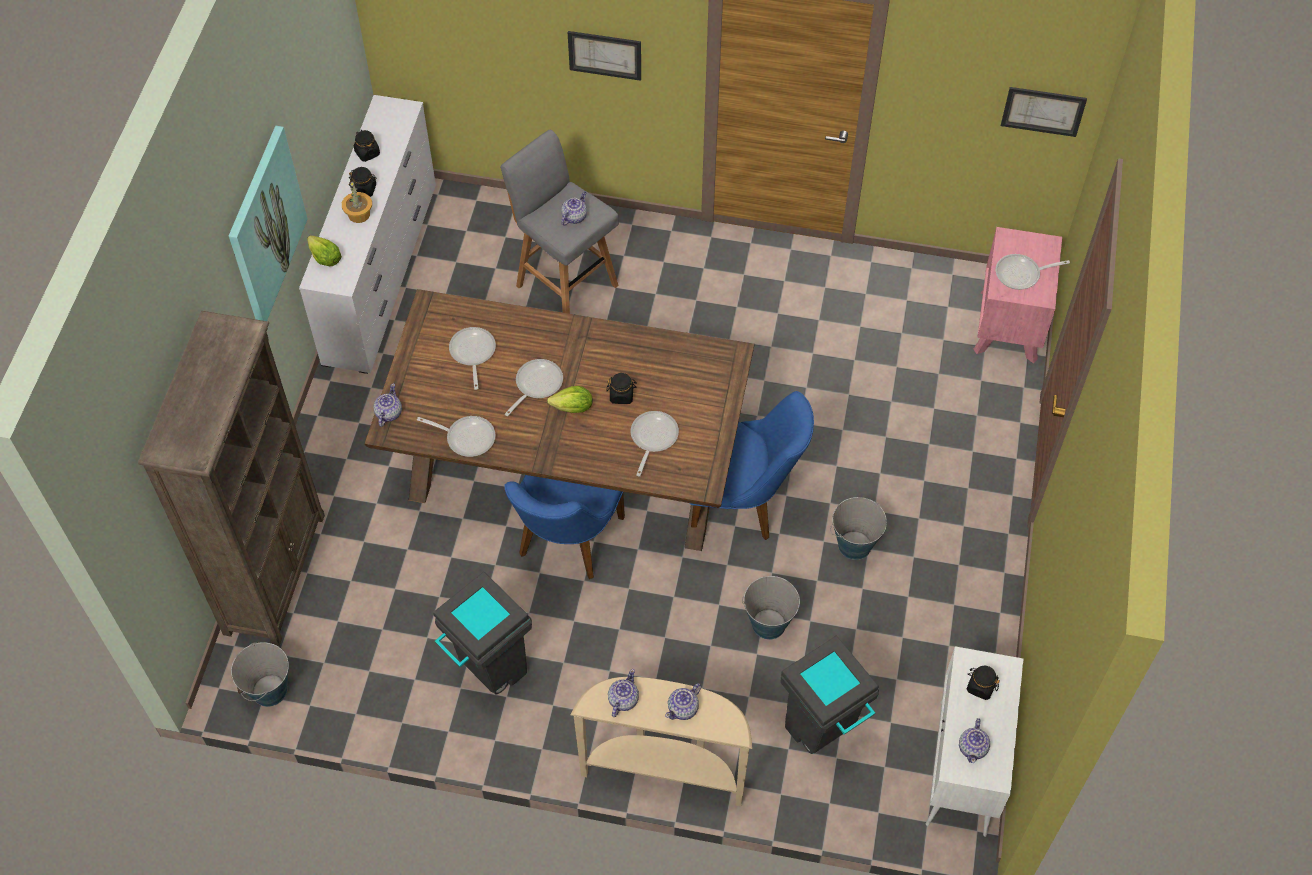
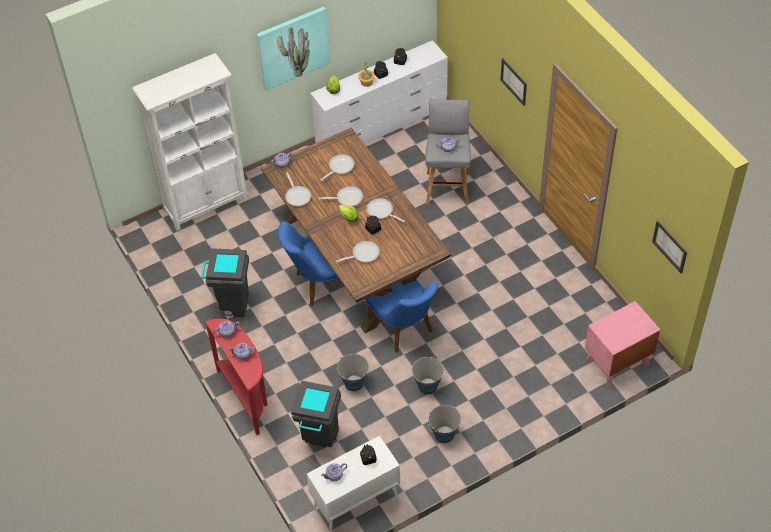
camera: 50 degrees right, 5 degrees down
brown bookcase [138,311,325,646] -> white bookcase [132,53,248,231]
bucket [231,642,289,707] -> bucket moved to [428,405,461,443]
beige console table [571,677,752,807] -> red console table [205,318,267,435]
frying pan [995,254,1070,290] -> frying pan moved to [366,198,405,222]

